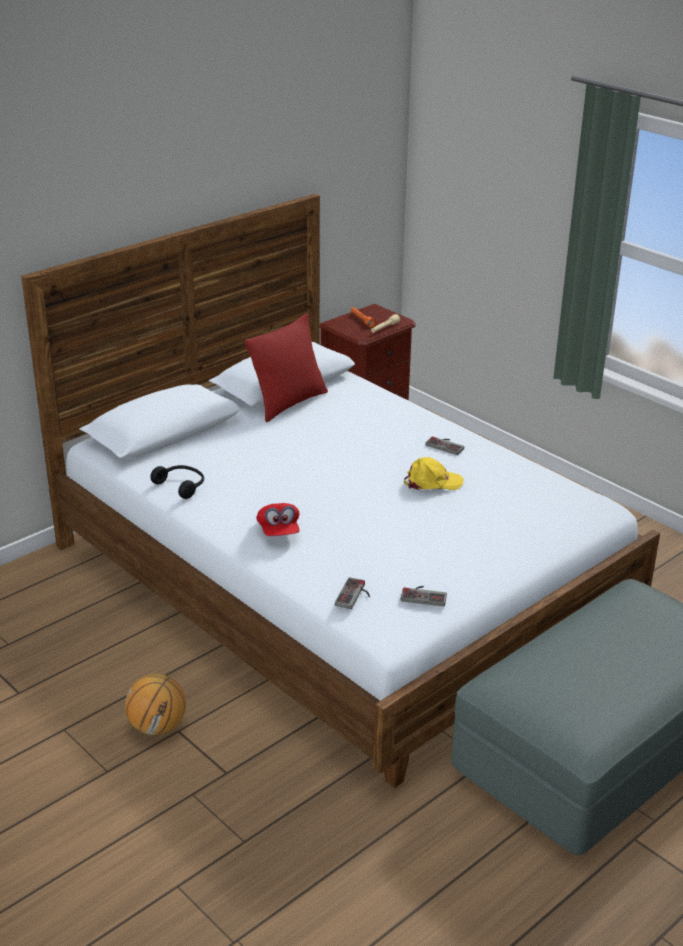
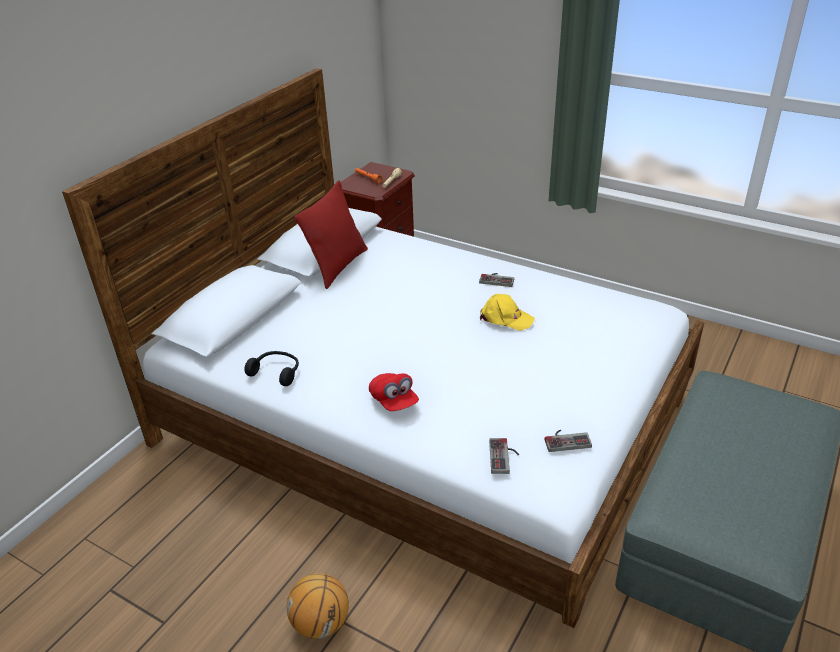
camera: 15 degrees left, 5 degrees up
yellow cap [404,457,464,490] -> yellow cap turned 45 degrees clockwise [480,294,535,331]

